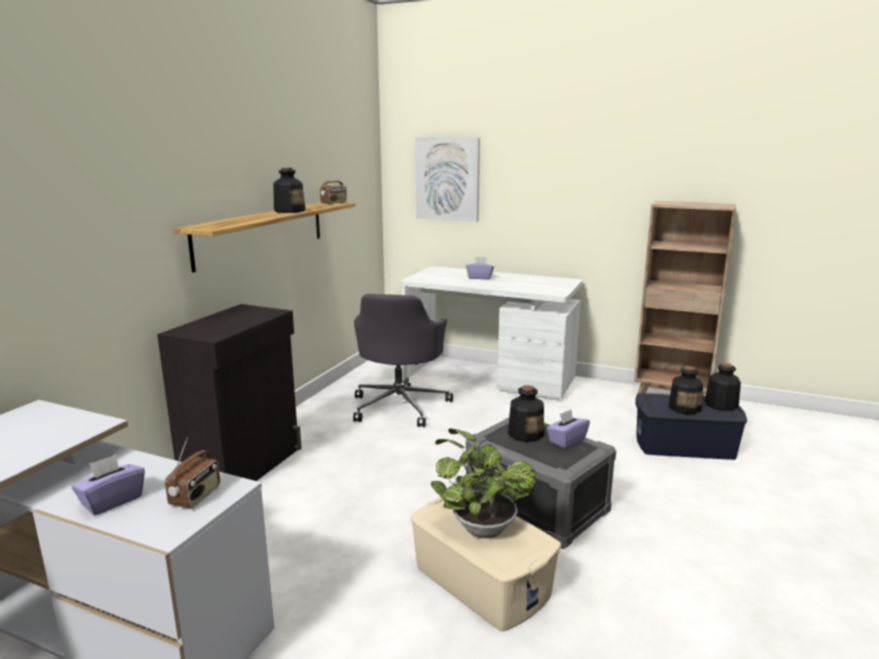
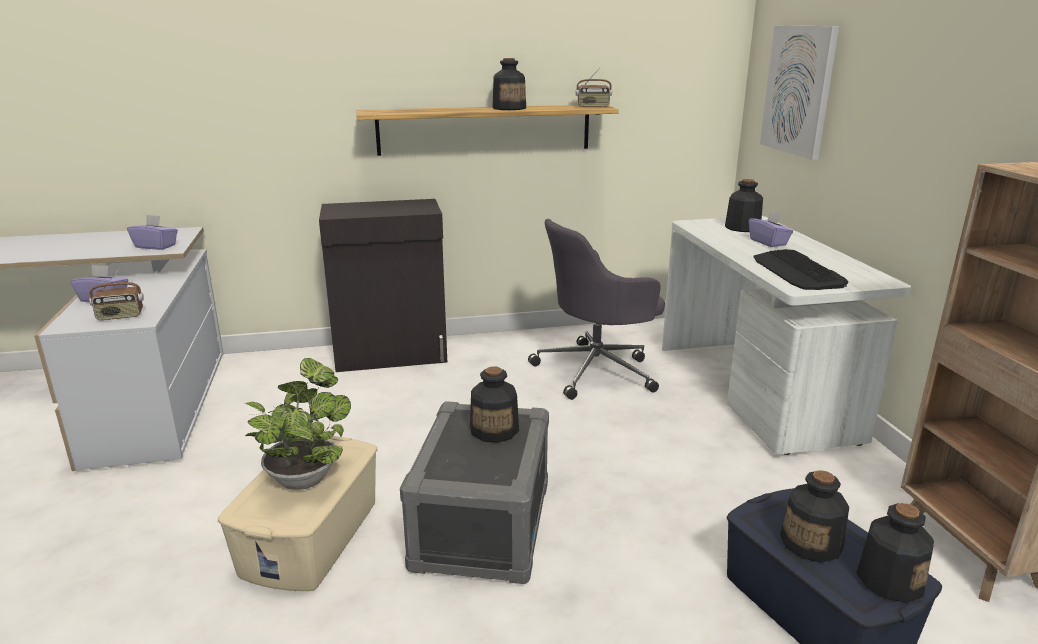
camera: 55 degrees right, 5 degrees up
purple tissue box [546,409,590,449] -> purple tissue box moved to [127,215,178,250]
none -> bottle [725,179,763,232]
none -> keyboard [754,249,848,290]

